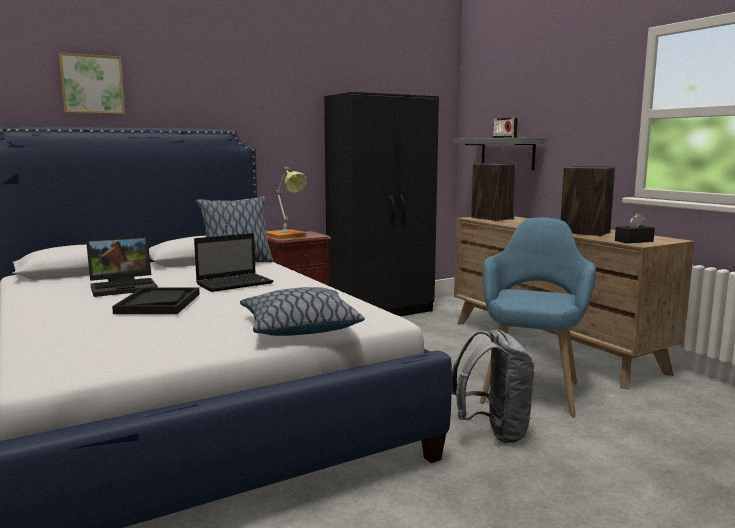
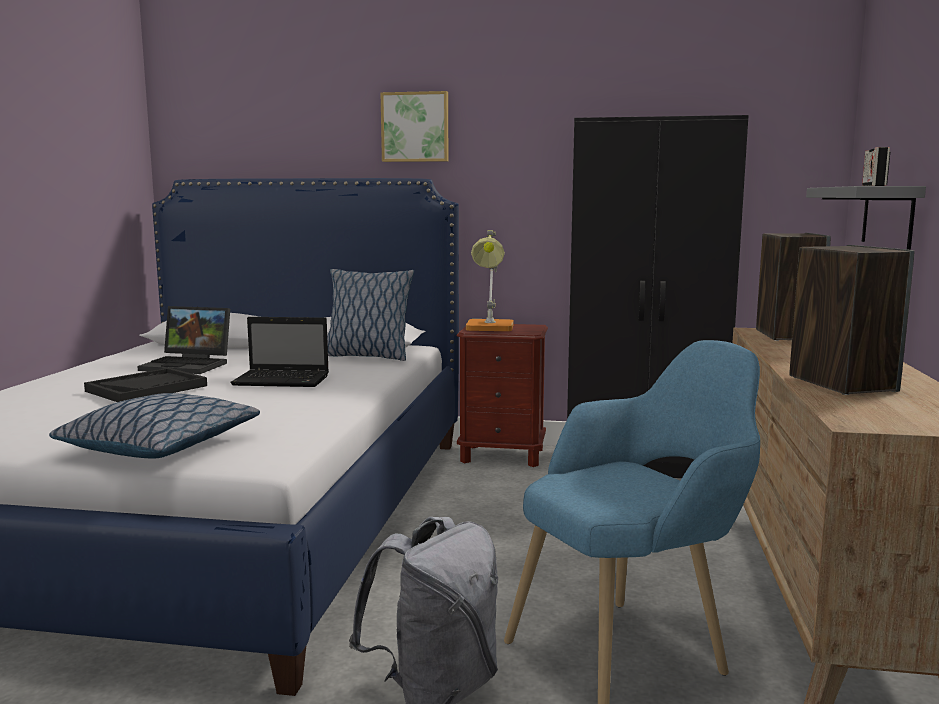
camera: 40 degrees right, 0 degrees up
picture [59,52,125,114] -> picture moved to [381,91,448,162]
black tissue box [615,213,655,243] -> none

